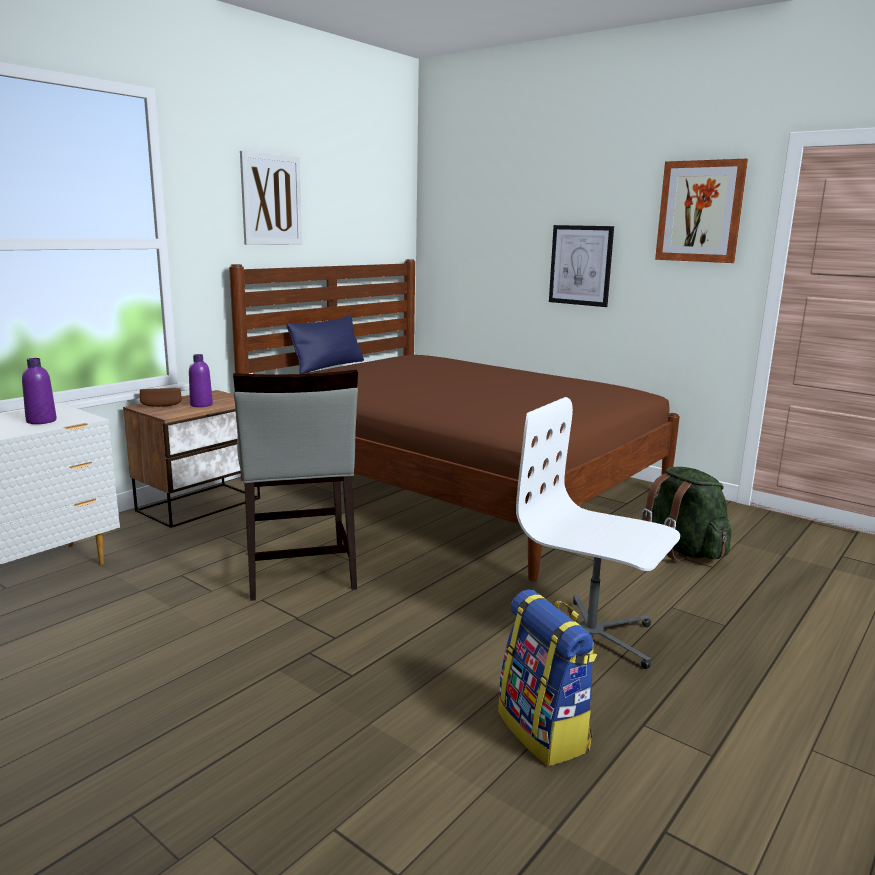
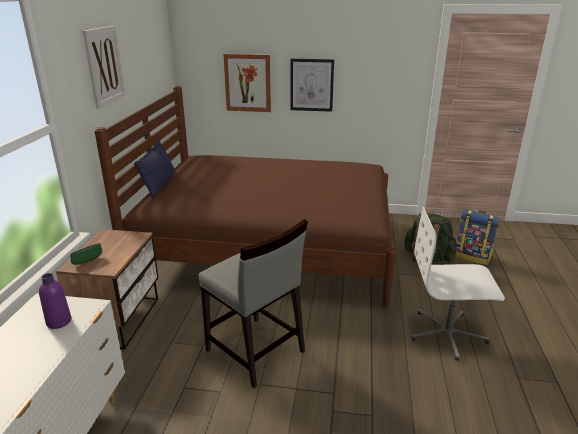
camera: 30 degrees left, 10 degrees up
brown bowl [140,388,182,407] -> green bowl [70,243,102,265]
purple bottle [189,354,213,407] -> none
backpack [498,590,597,766] -> backpack moved to [455,210,499,265]
picture [655,159,748,263] -> picture moved to [224,54,271,112]

